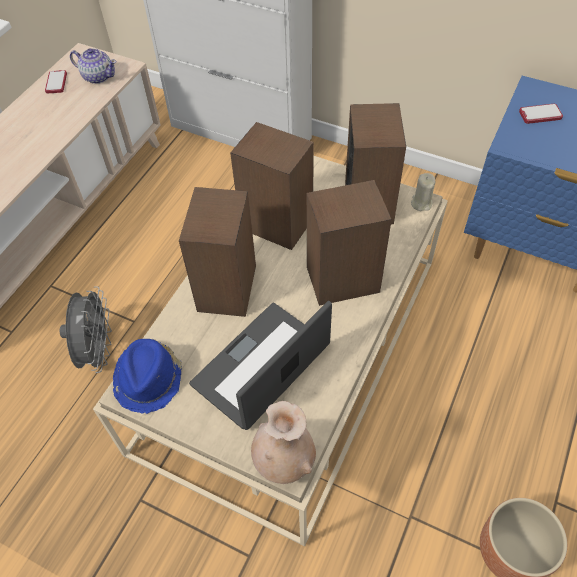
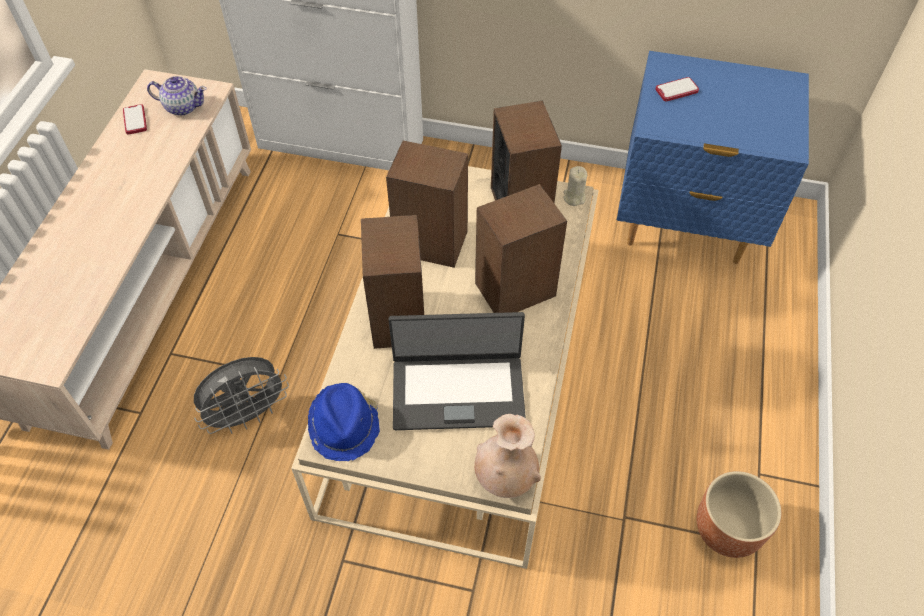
camera: 15 degrees left, 0 degrees up
grey fan [60,286,112,373] -> grey fan turned 75 degrees clockwise [194,357,289,434]
laptop [189,300,332,430] -> laptop turned 120 degrees counterclockwise [389,312,526,430]

